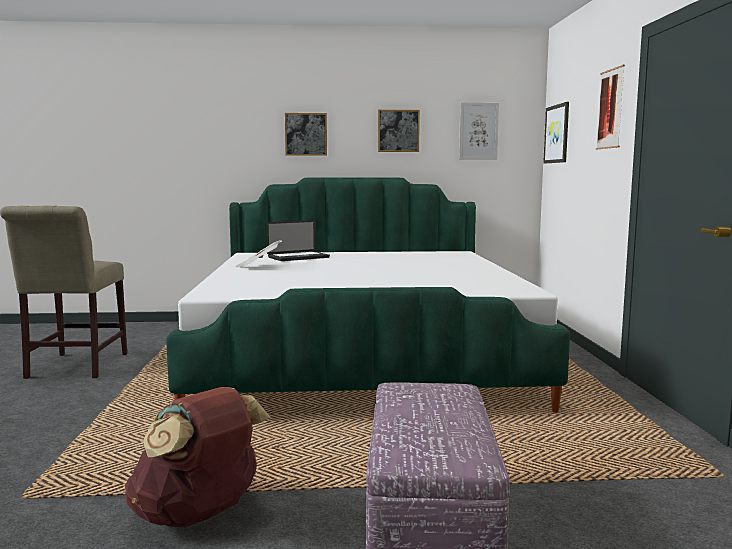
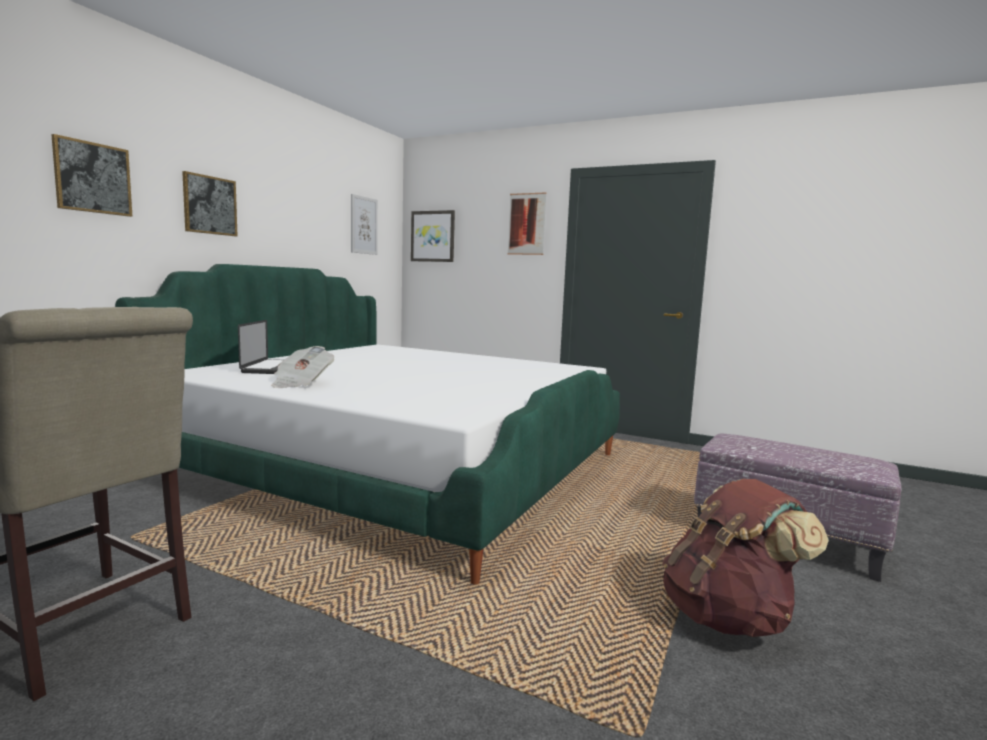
camera: 60 degrees left, 0 degrees up
picture [378,110,420,152] -> picture moved to [51,134,132,217]

